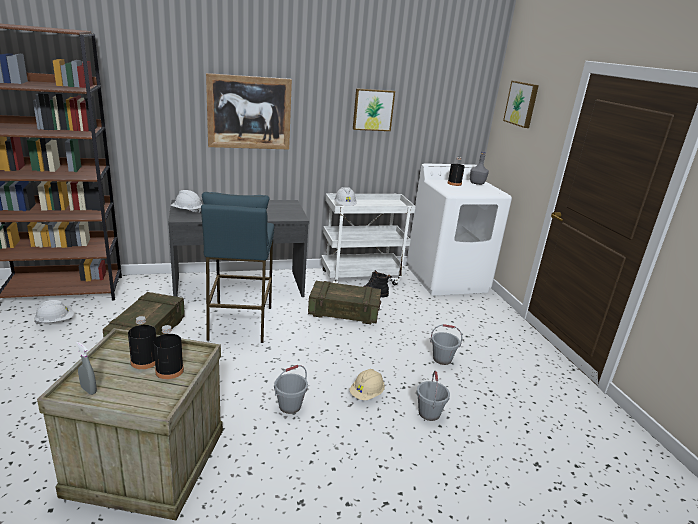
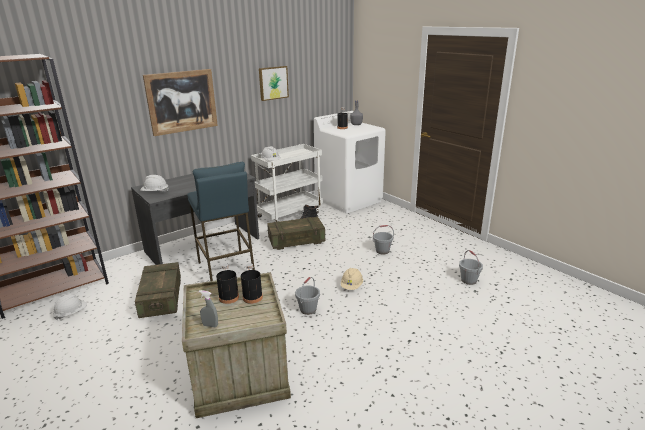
camera: 20 degrees left, 0 degrees up
grey bucket [416,371,450,421] -> grey bucket moved to [459,250,483,285]
picture [503,81,539,128] -> none

